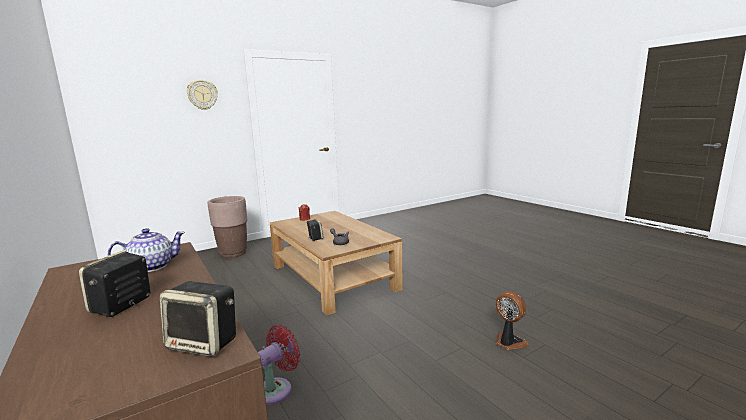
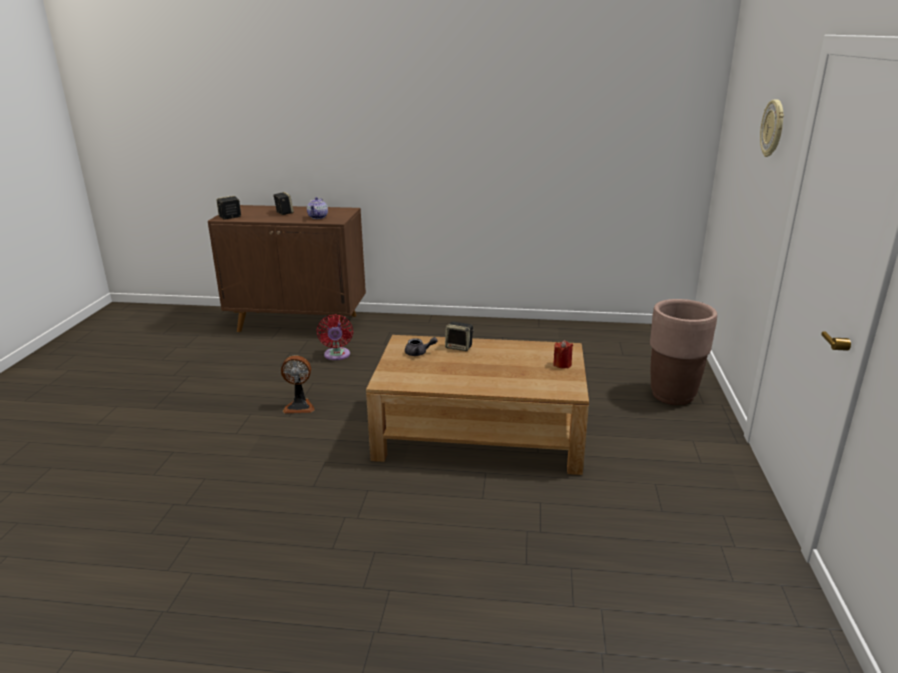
camera: 130 degrees right, 10 degrees up
fan [496,291,528,350] -> fan moved to [281,356,315,413]

